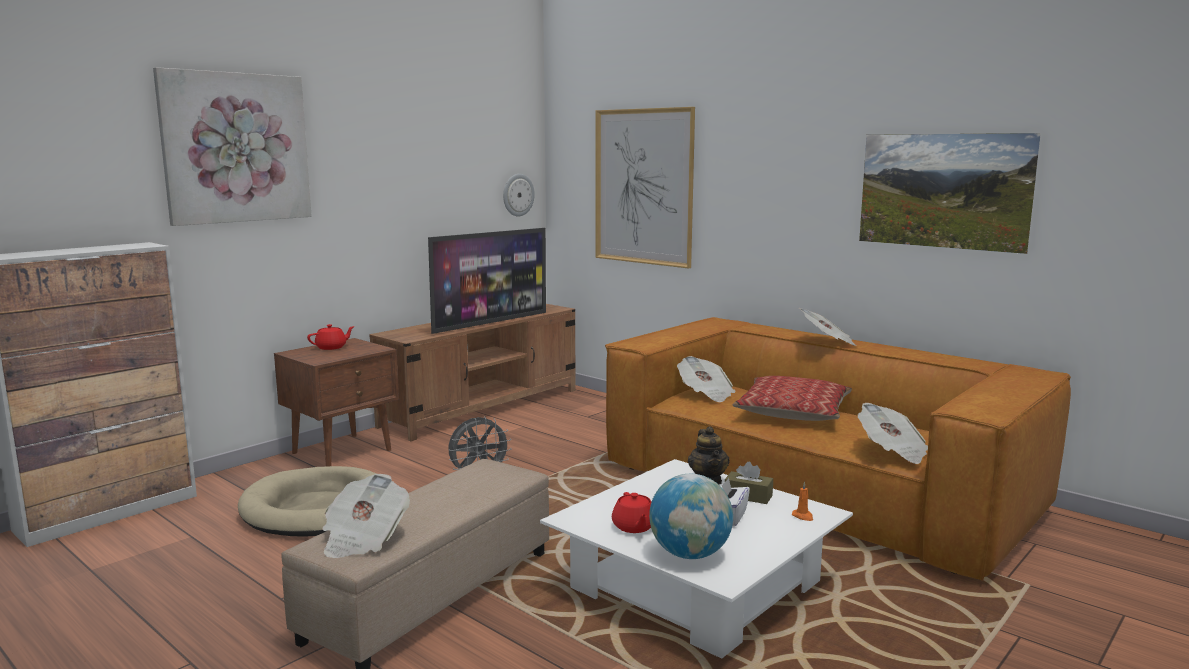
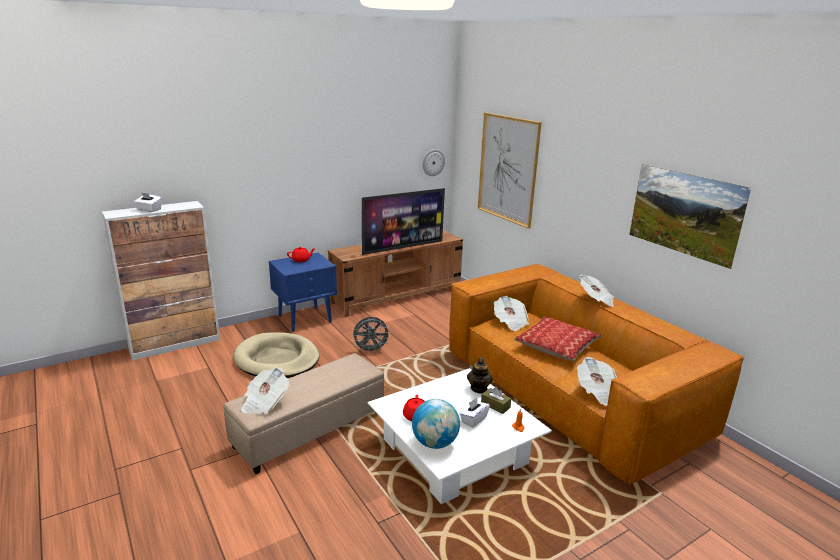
camera: 15 degrees right, 10 degrees up
picture [153,67,312,226] -> none
brown nightstand [274,338,399,467] -> blue nightstand [269,253,337,332]
none -> white tissue box [134,192,162,212]

